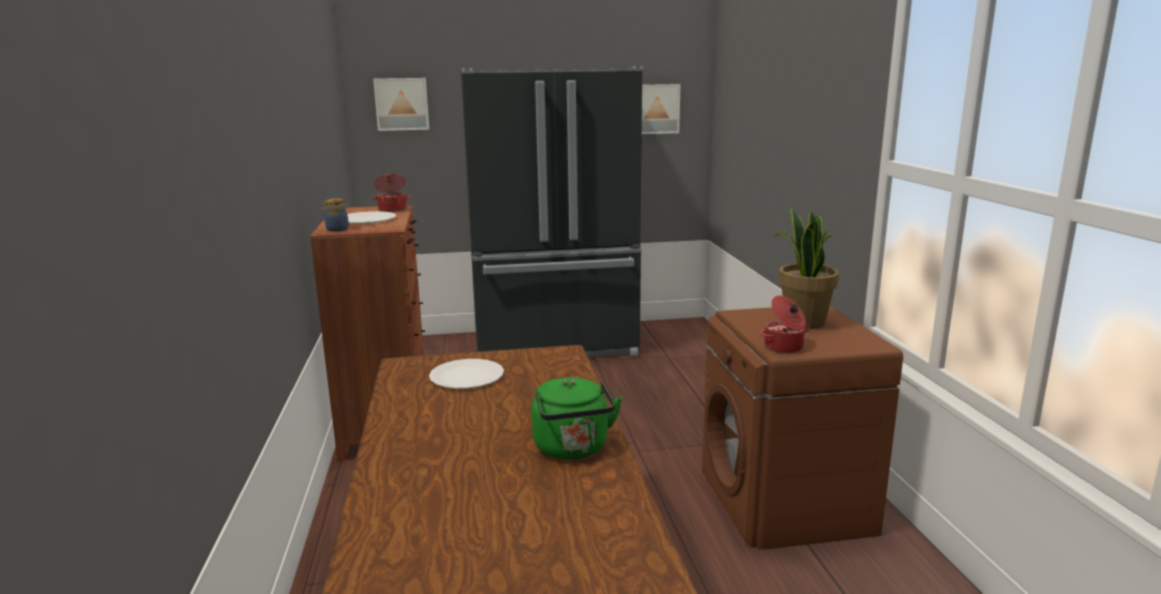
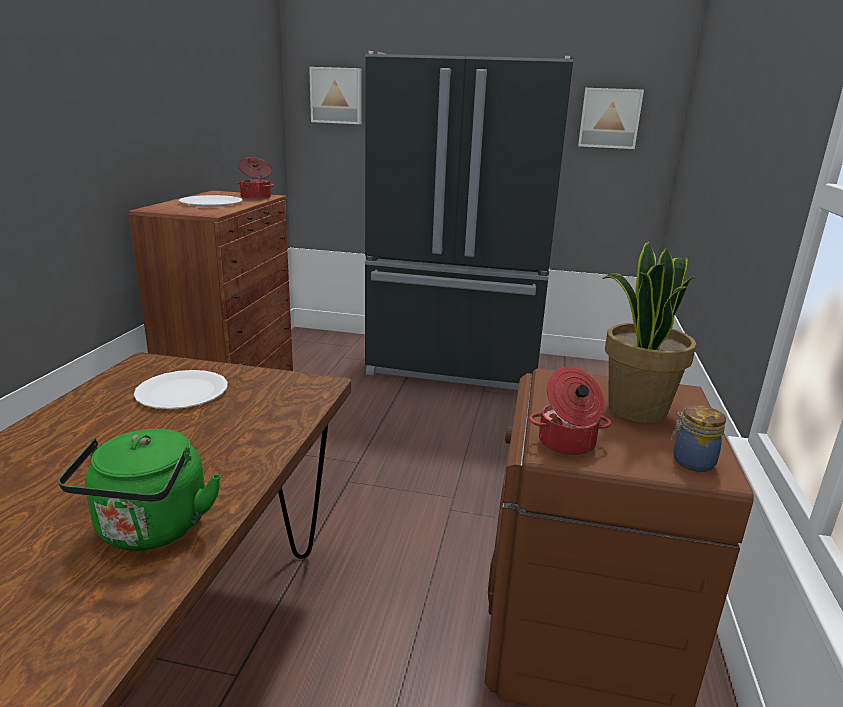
camera: 20 degrees right, 5 degrees up
jar [321,198,349,232] -> jar moved to [671,405,726,472]

